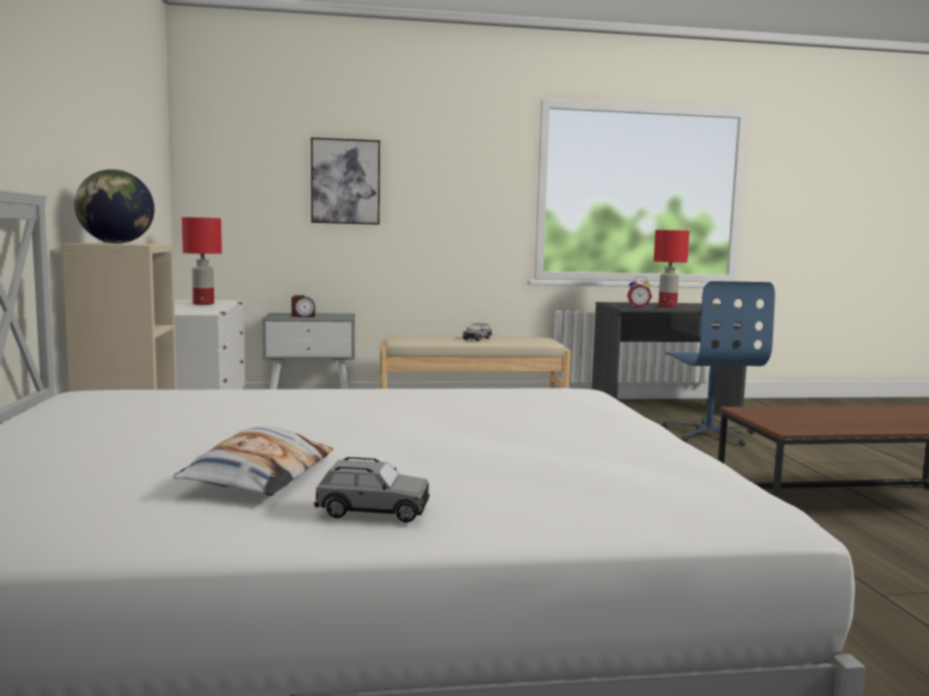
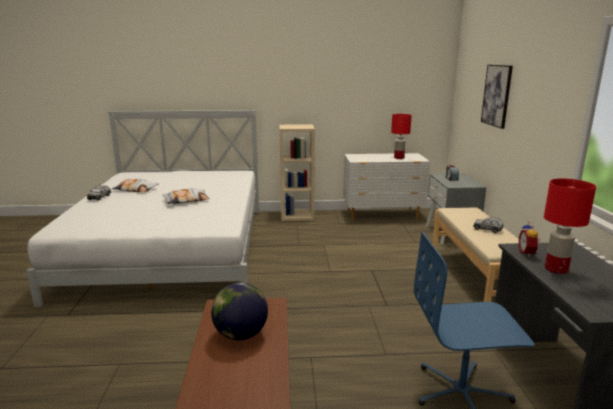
camera: 95 degrees right, 10 degrees up
globe [74,169,154,243] -> globe moved to [211,283,268,340]
none -> pillow [163,188,209,204]

